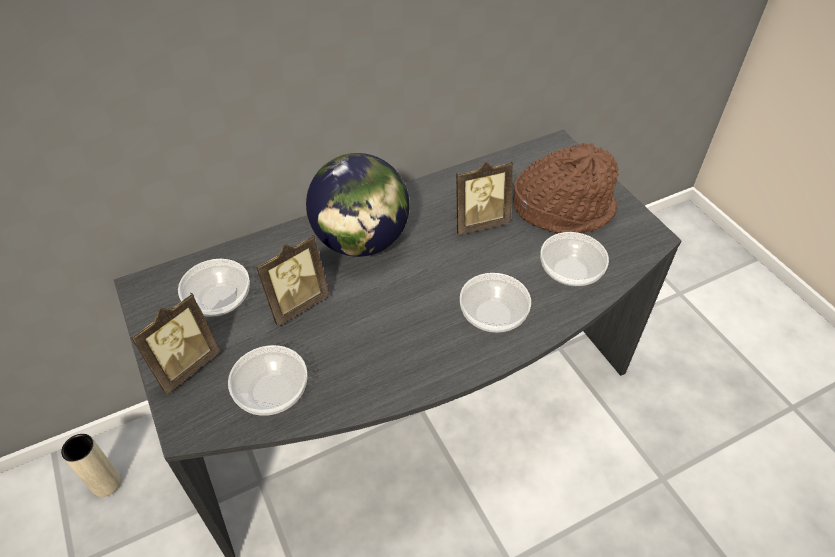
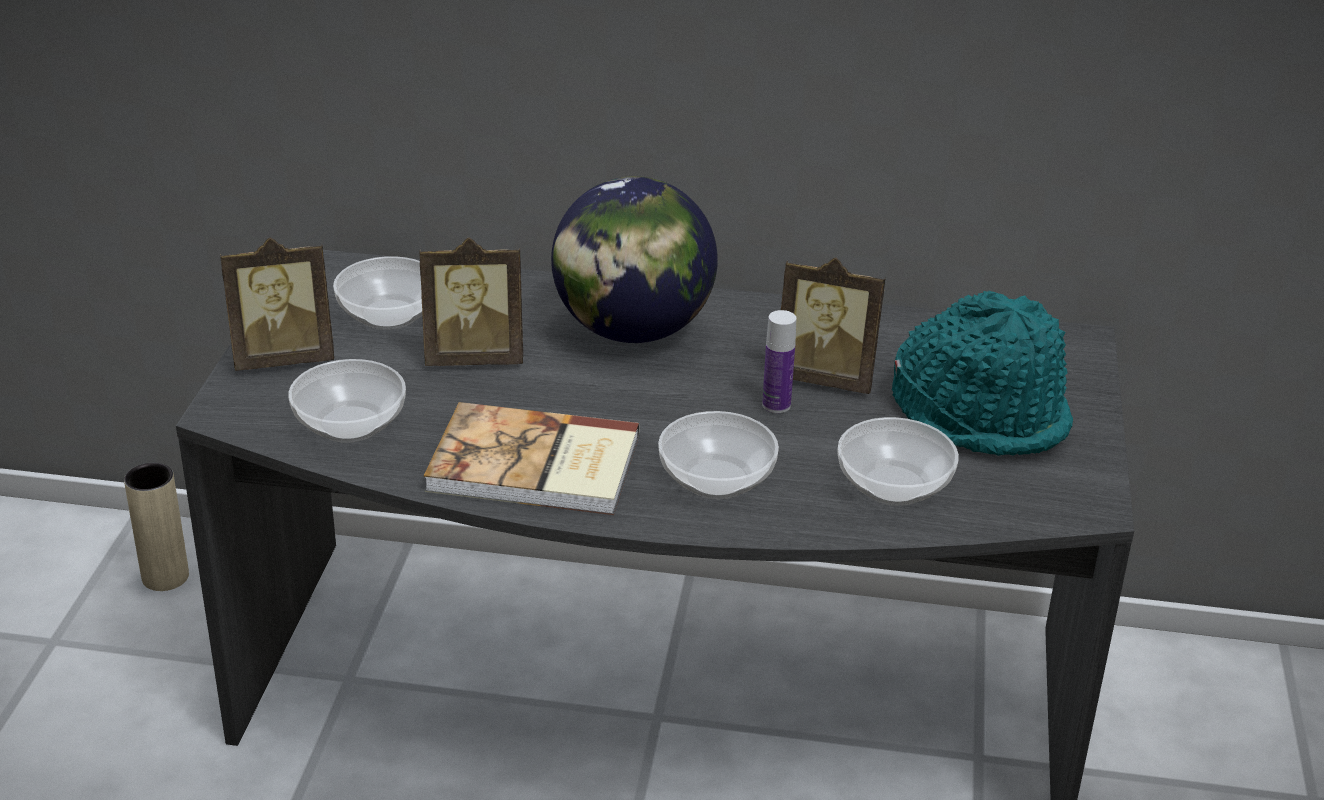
camera: 35 degrees right, 15 degrees down
brown hat [513,142,619,233] -> turquoise hat [892,291,1073,456]
none -> book [424,402,639,515]
none -> bottle [762,310,797,413]

